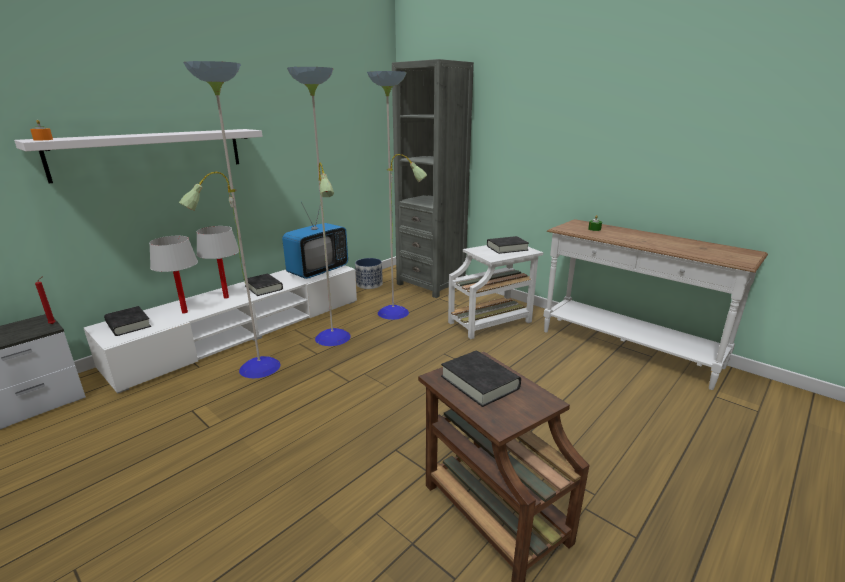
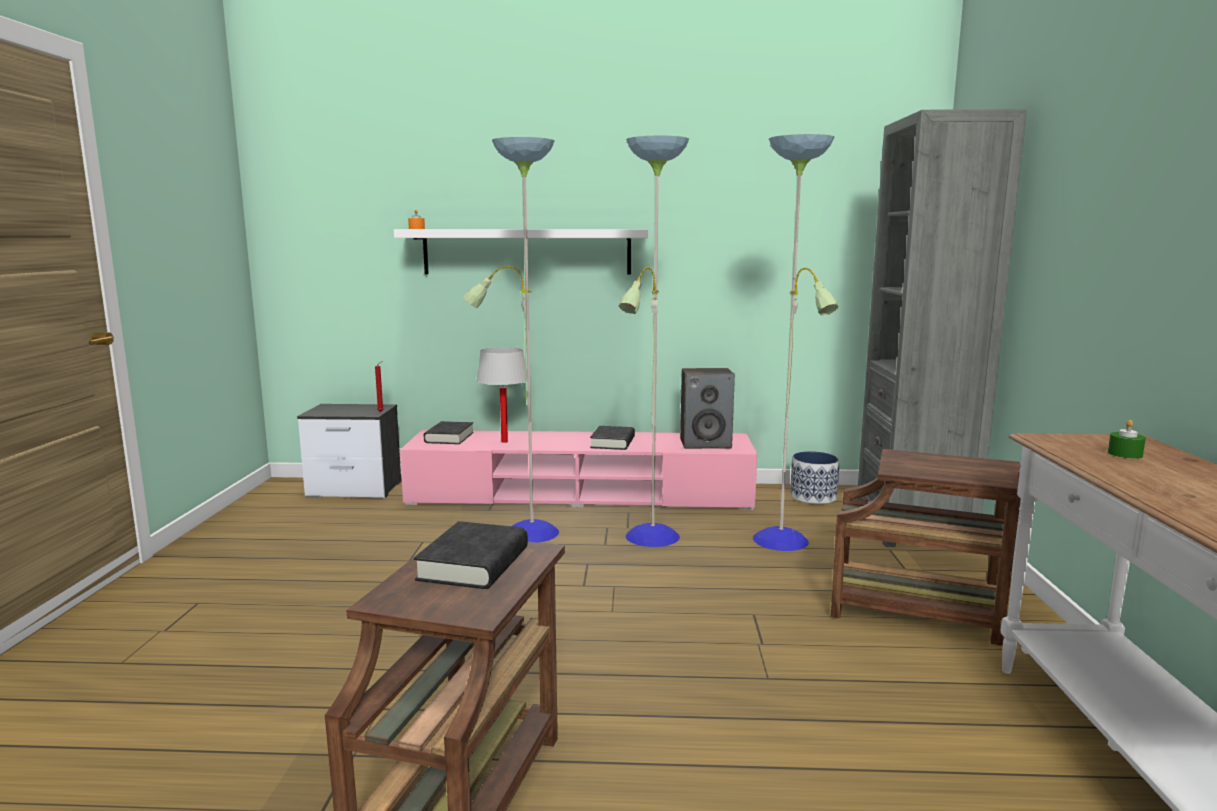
camera: 50 degrees right, 10 degrees down
white tv stand [84,265,357,394] -> pink tv stand [400,430,757,510]
white table lamp [197,226,239,299] -> none
television [282,201,348,279] -> speaker [680,368,735,449]
white side table [448,245,543,339] -> brown side table [831,449,1021,646]
black book [487,236,529,254] -> none

